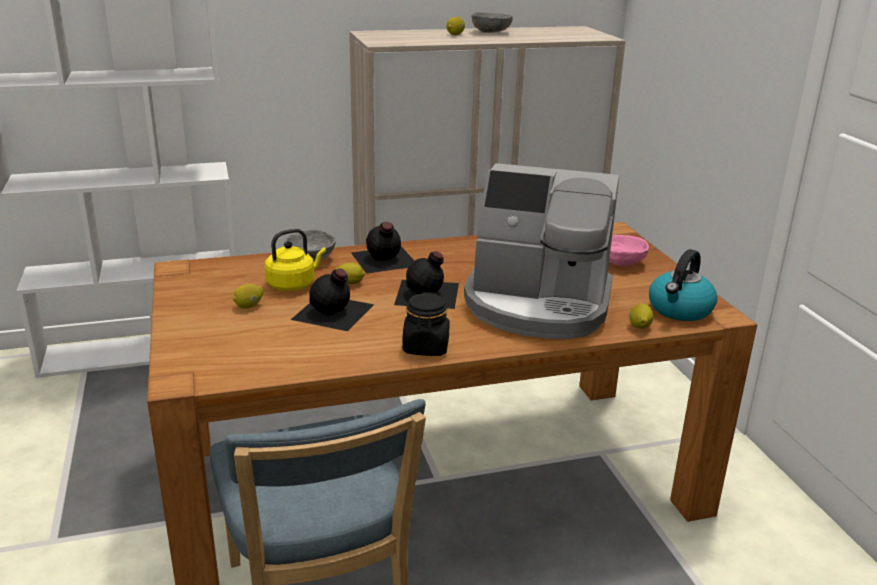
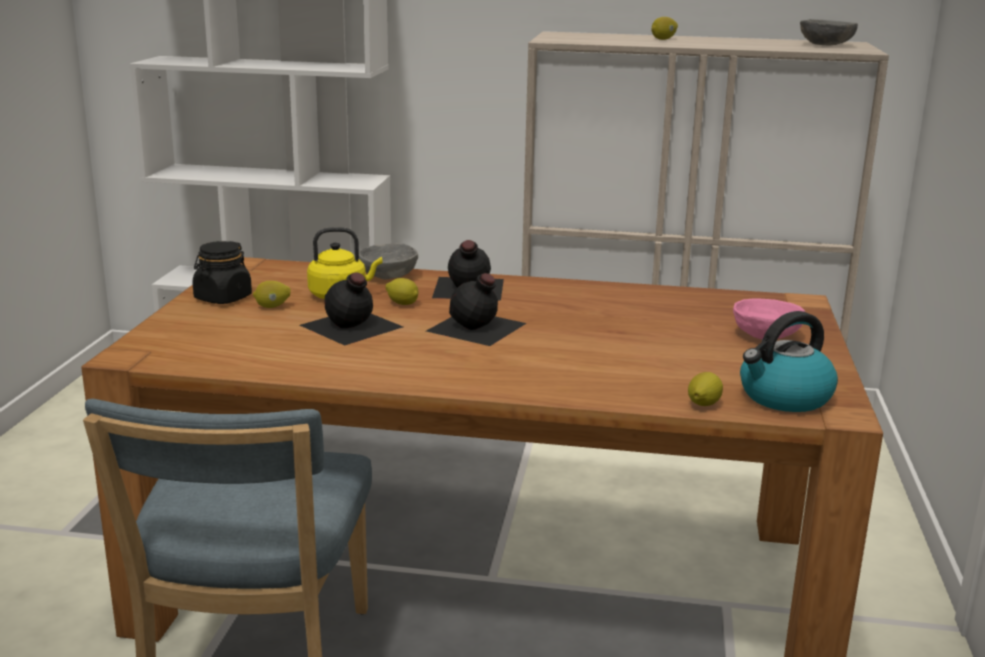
camera: 25 degrees right, 5 degrees down
black jar [403,292,450,356] -> black jar moved to [192,241,252,304]
coffee machine [464,163,619,339] -> none
grey bowl [471,12,513,33] -> grey bowl moved to [800,19,858,45]

